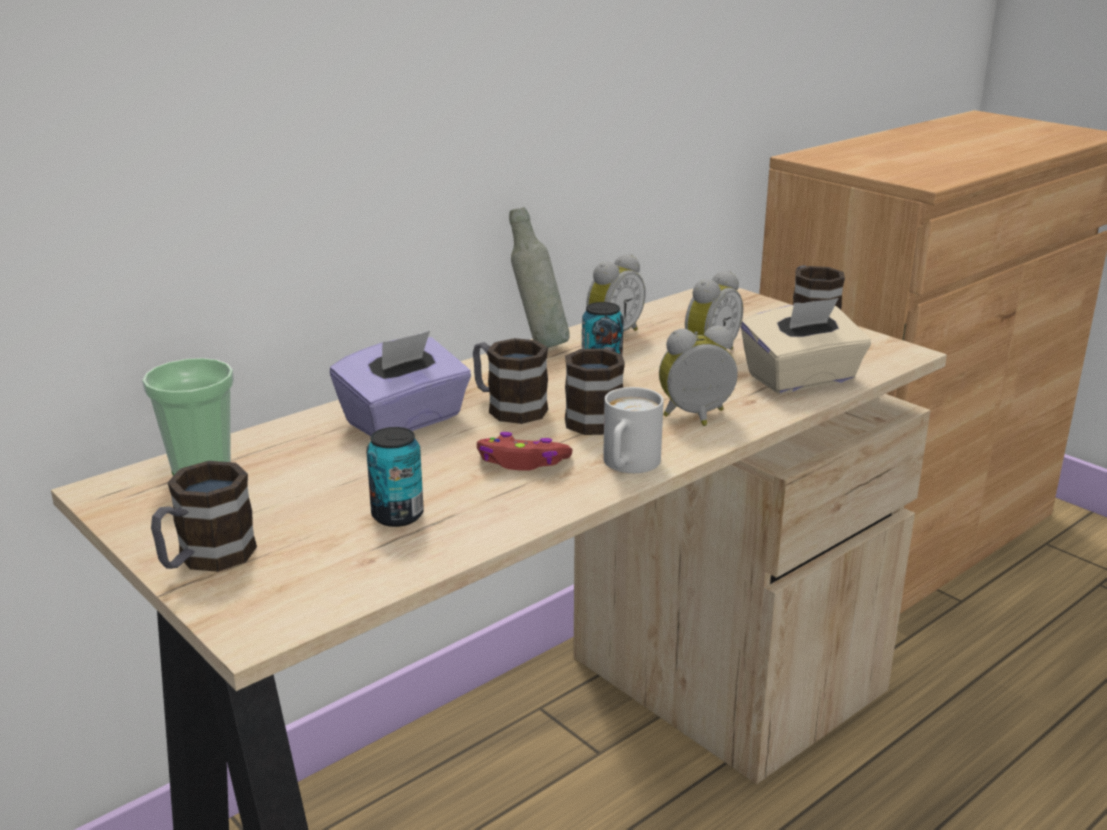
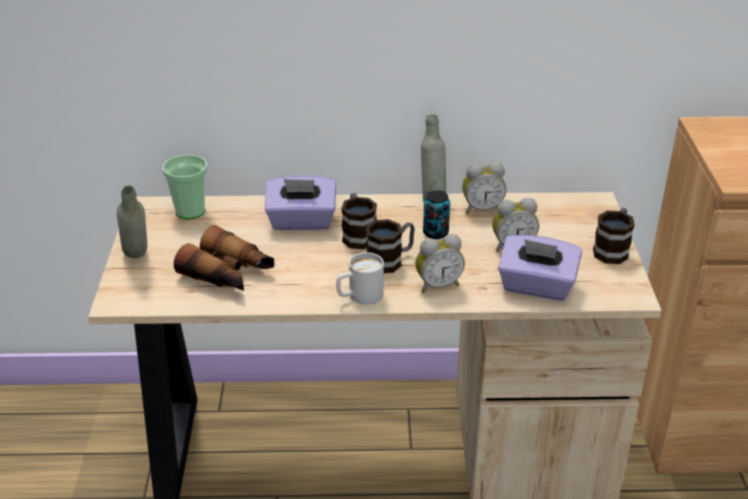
camera: 40 degrees right, 10 degrees up
mug [151,461,257,572] -> grey bottle [117,186,147,258]
can [366,427,424,527] -> binoculars [174,225,274,291]
red game controller [477,432,572,471] -> none
alarm clock [659,325,738,426] -> alarm clock turned 135 degrees clockwise [415,234,465,293]
beige tissue box [741,298,871,394] -> purple tissue box [498,235,582,301]

